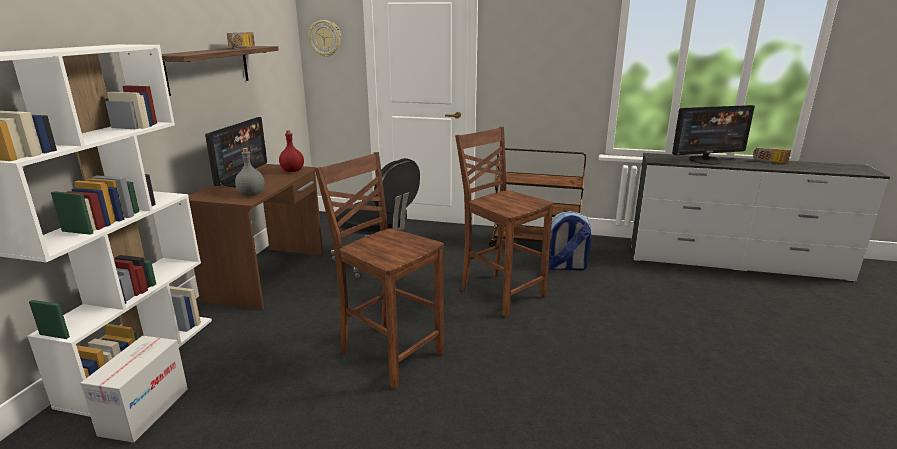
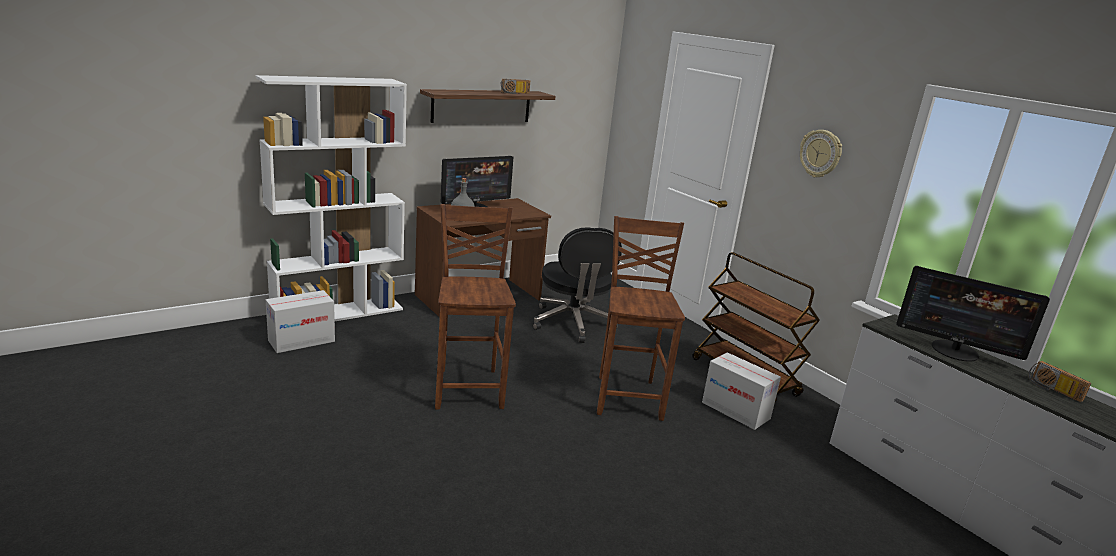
camera: 40 degrees right, 0 degrees up
red bottle [279,130,304,172] -> none
wall clock [308,20,341,57] -> wall clock moved to [800,130,842,177]
backpack [548,211,592,271] -> cardboard box [702,352,781,430]

